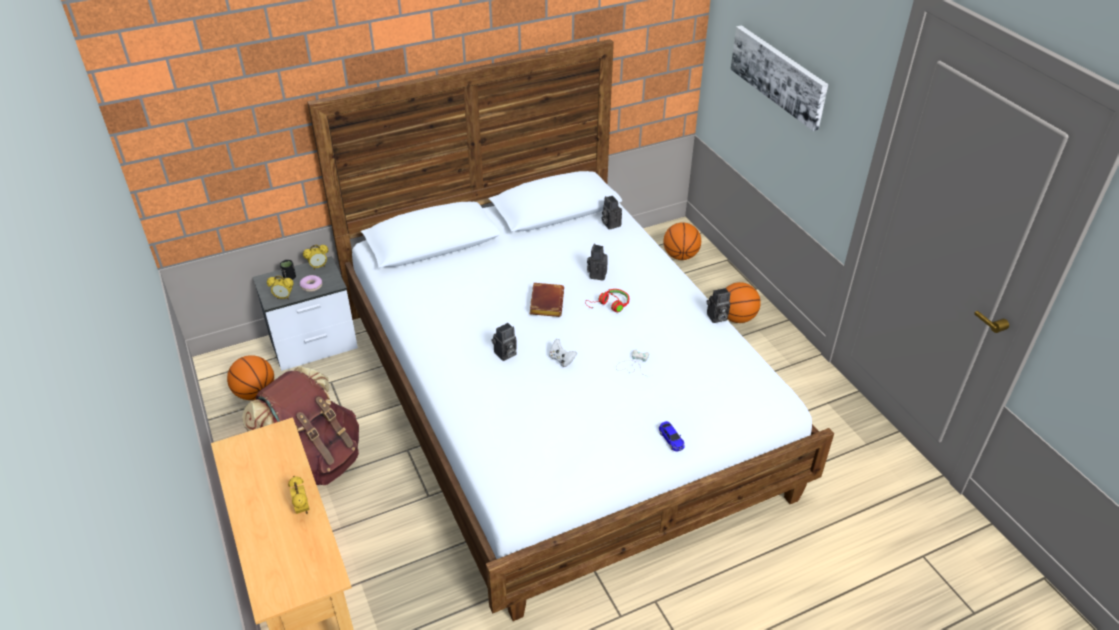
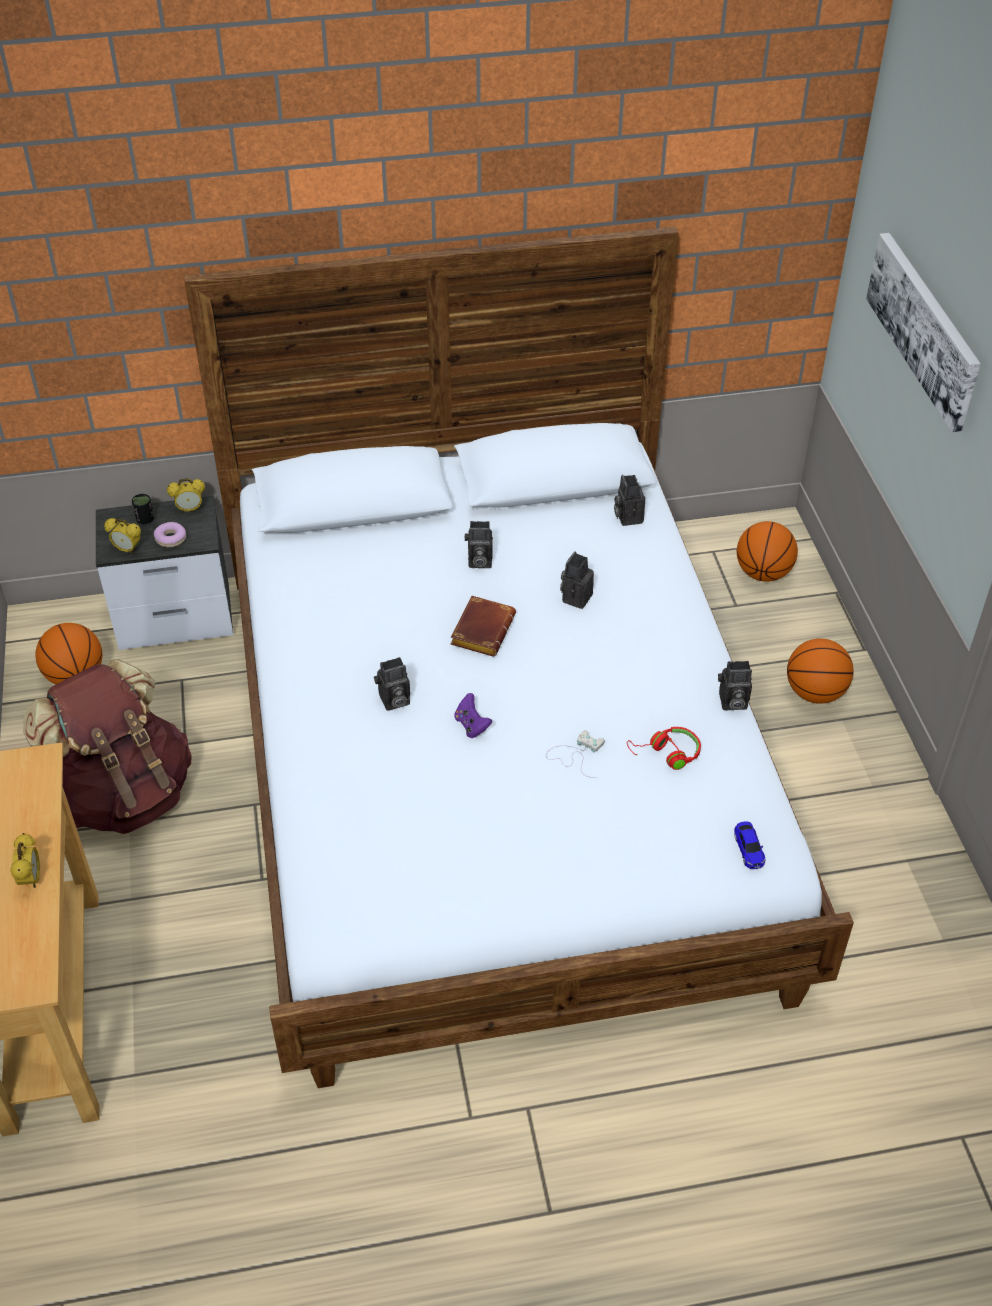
camera: 15 degrees right, 5 degrees up
white game controller [549,338,577,367] -> purple game controller [454,693,492,738]
red headphones [585,289,629,312] -> red headphones moved to [627,727,701,770]
toy car [659,421,685,451] -> toy car moved to [734,821,765,869]
none -> camera [465,521,493,568]

